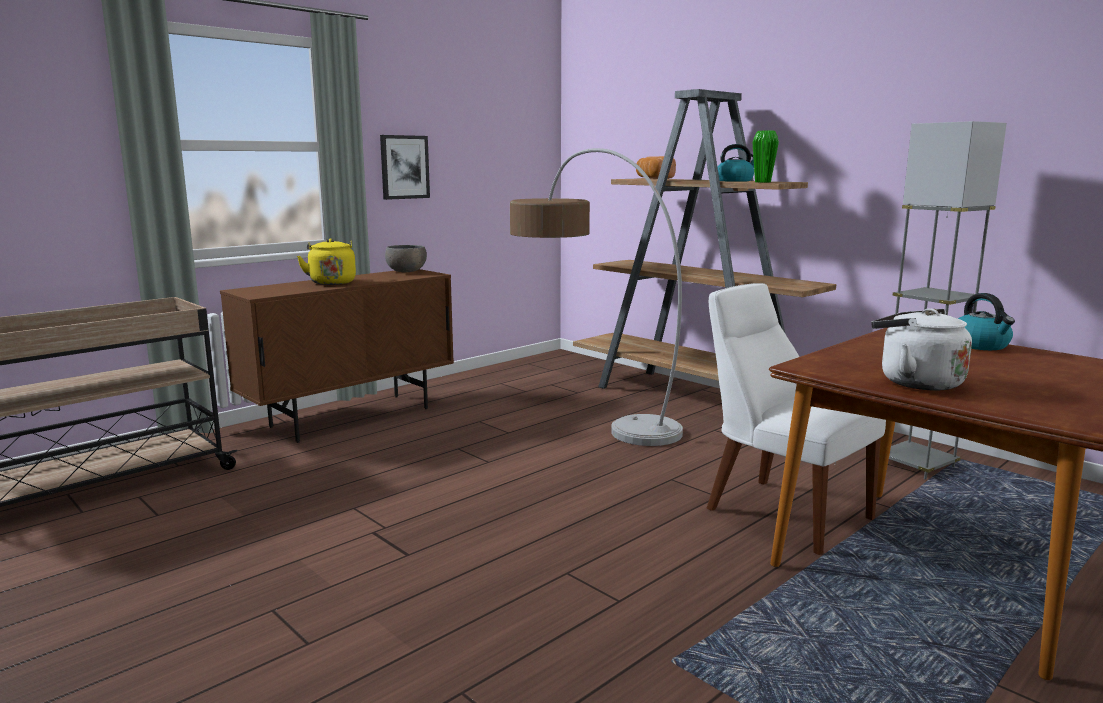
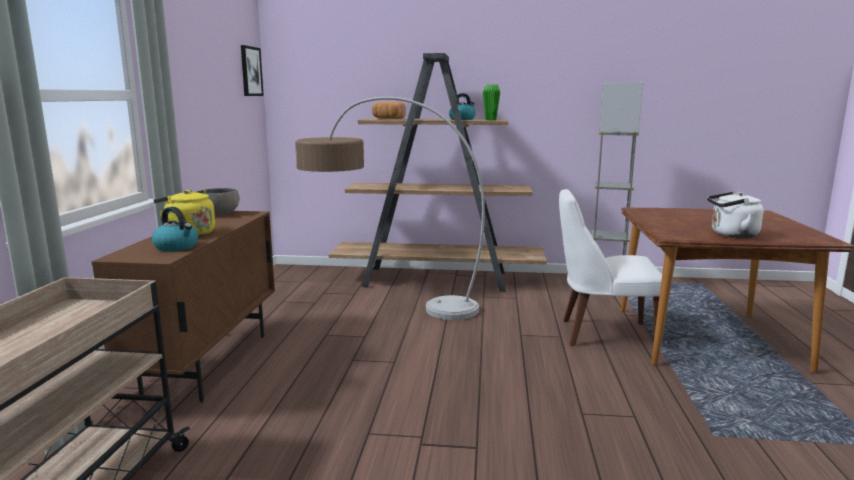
camera: 40 degrees left, 0 degrees up
picture [380,135,430,200] -> picture moved to [241,45,264,96]
kettle [958,293,1015,350] -> kettle moved to [152,207,198,251]

